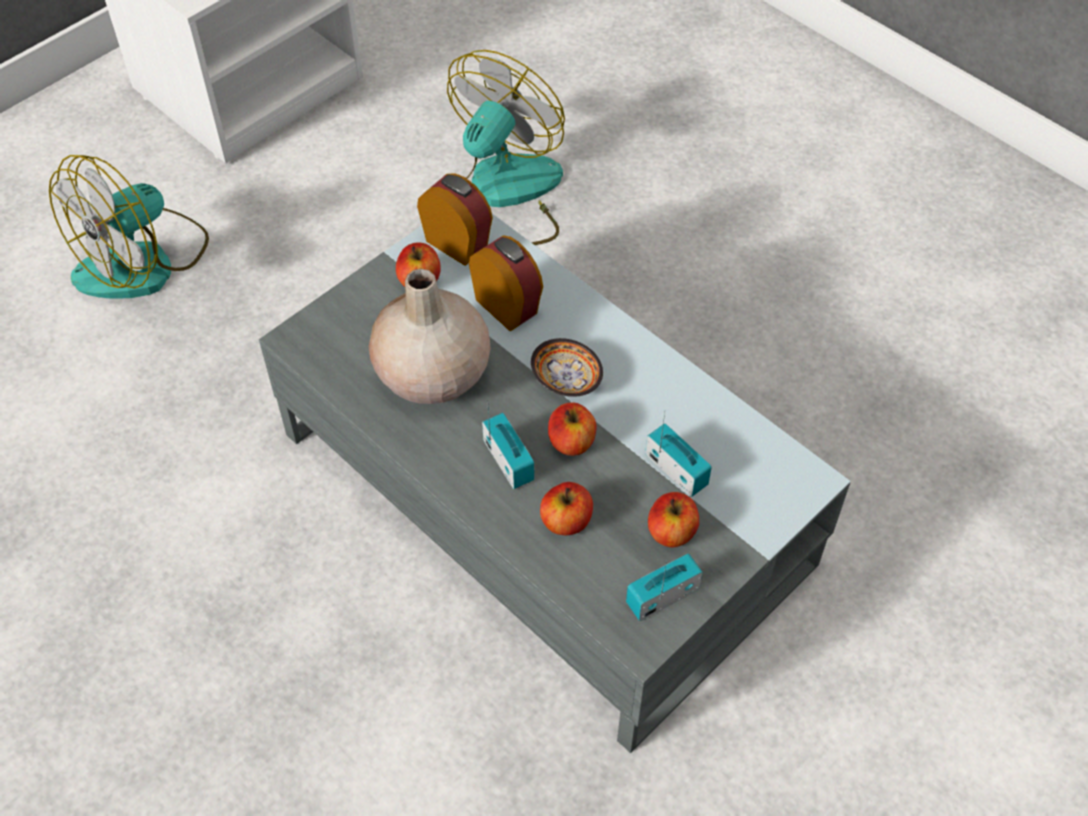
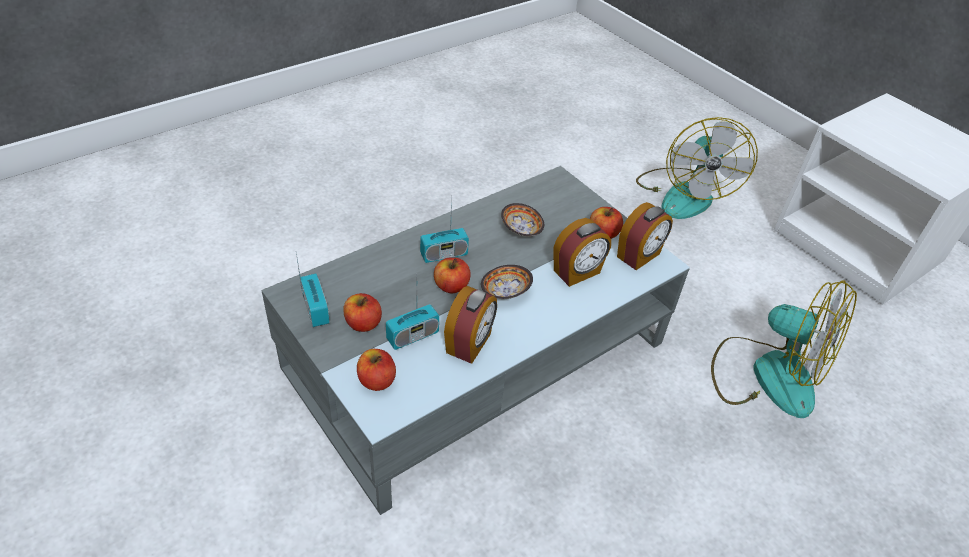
camera: 95 degrees right, 10 degrees down
fan [49,155,209,299] -> fan turned 135 degrees counterclockwise [636,117,758,219]
beige vase [368,269,490,404] -> bowl [501,203,544,237]
apple [540,482,593,535] -> apple moved to [357,349,396,391]
none -> alarm clock [444,286,497,364]

